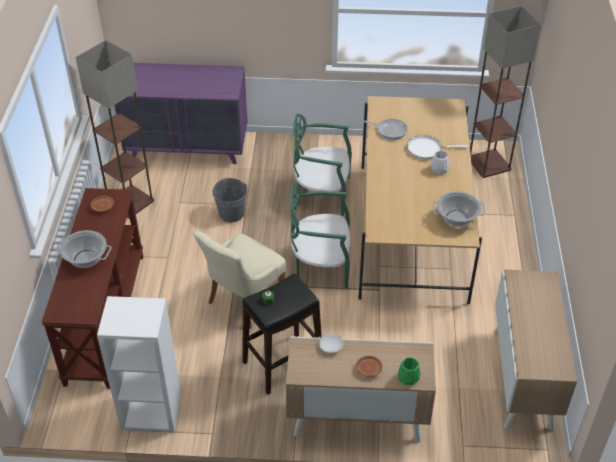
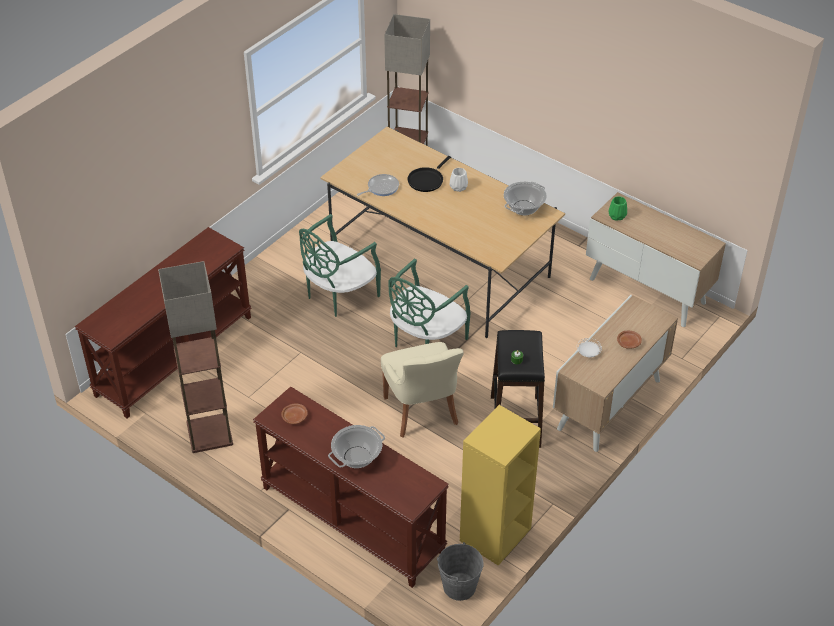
camera: 55 degrees left, 0 degrees up
white bookcase [97,296,181,432] -> yellow bookcase [460,405,541,565]
purple dresser [114,63,247,164] -> brown console table [75,227,252,418]
grey bucket [213,178,247,222] -> grey bucket moved to [437,542,484,601]
green vase [398,358,420,385] -> green vase moved to [608,196,627,221]
white frying pan [407,135,468,159] -> black frying pan [408,156,451,192]

